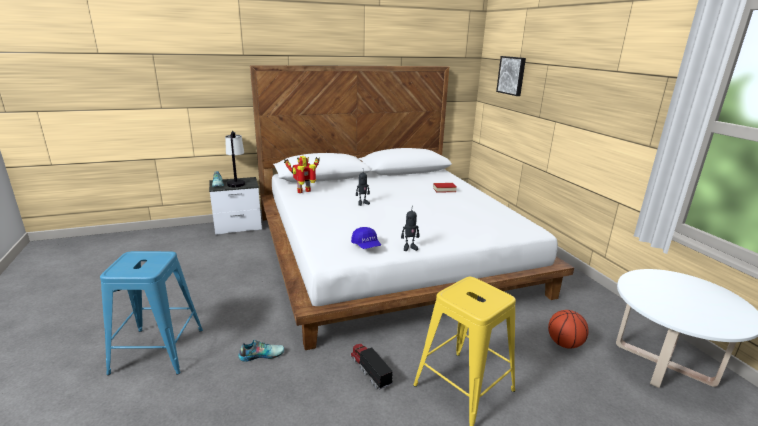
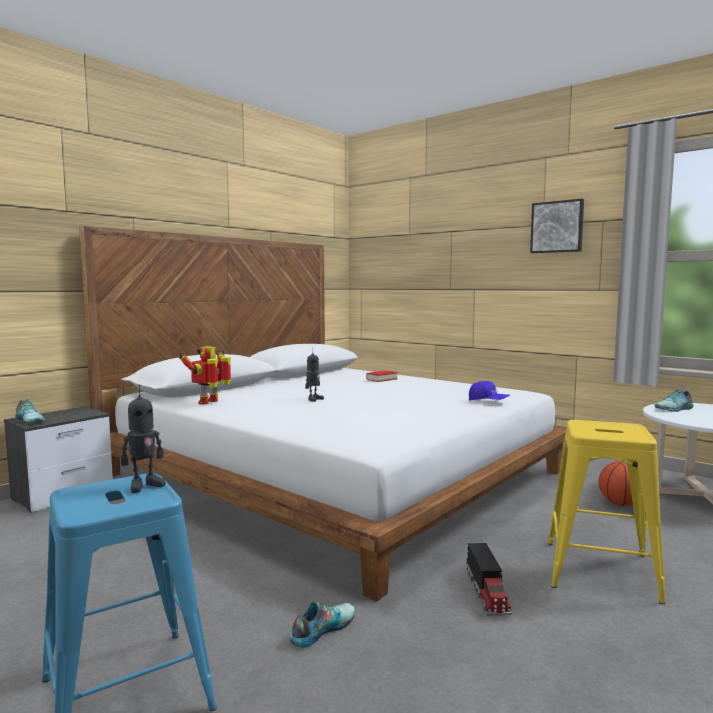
camera: 30 degrees left, 15 degrees down
table lamp [225,131,245,187] -> none
toy truck [350,344,393,390] -> toy truck turned 120 degrees counterclockwise [466,543,512,615]
blue cap [351,227,381,249] -> blue cap moved to [469,381,510,401]
toy robot [401,210,420,251] -> toy robot moved to [121,385,165,493]
picture [496,56,526,96] -> picture moved to [530,199,584,253]
none -> shoe [654,389,694,412]

